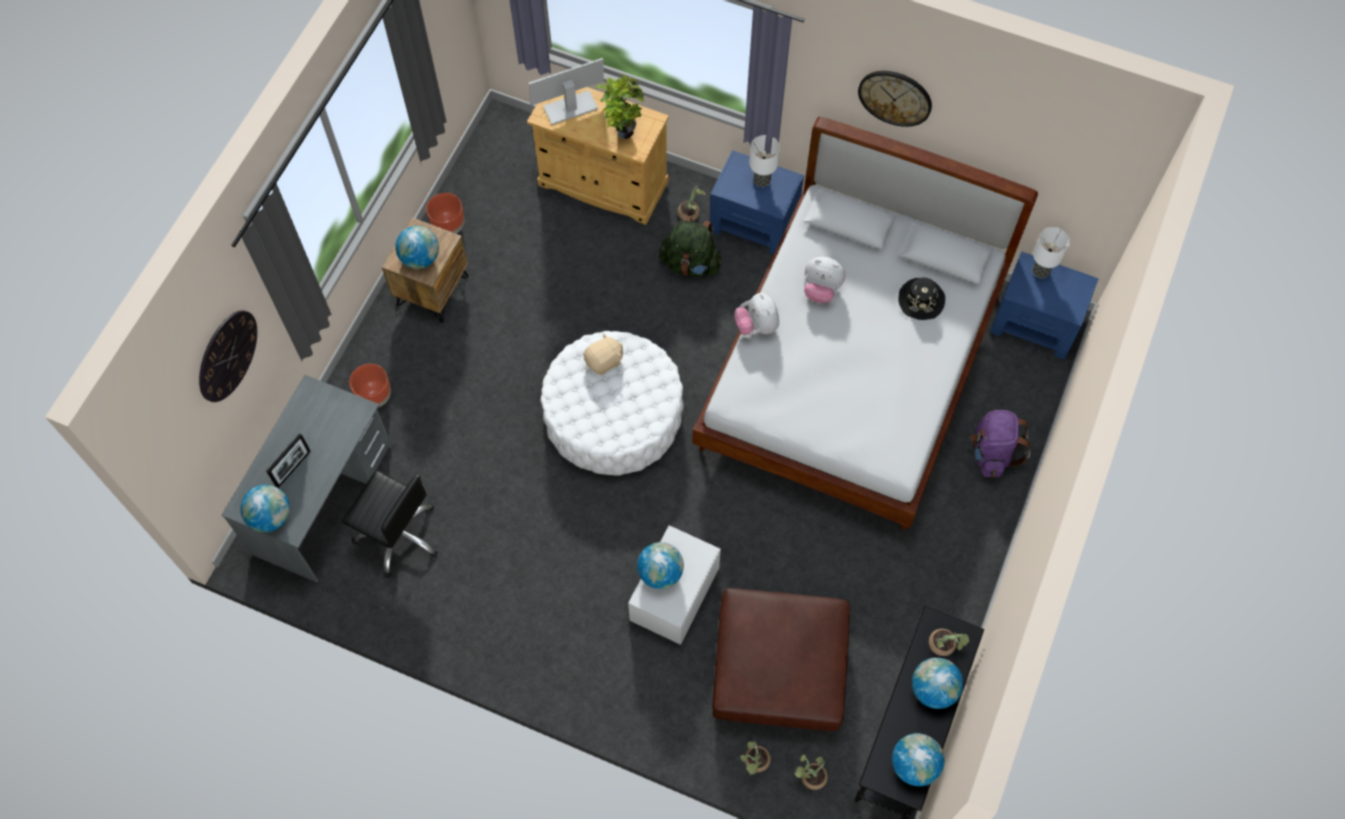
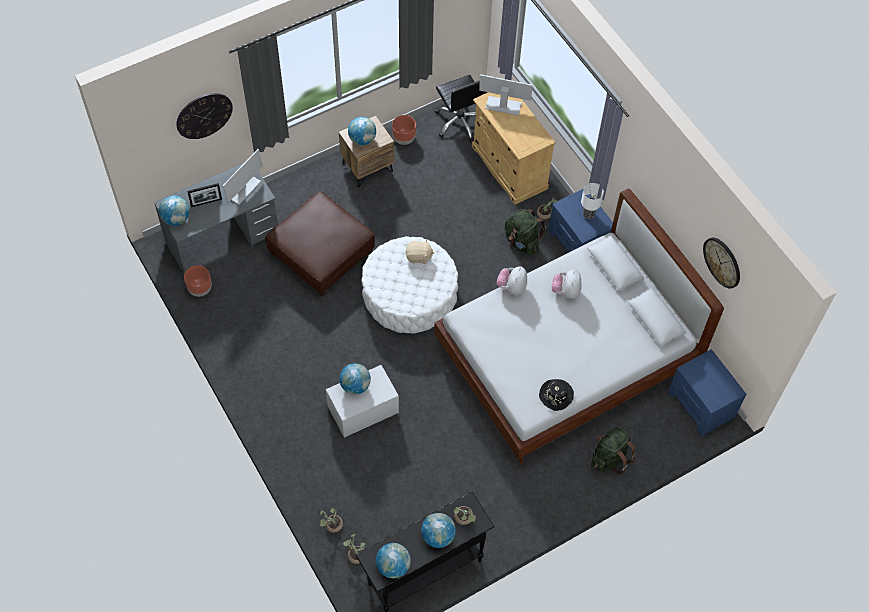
camera: 35 degrees right, 5 degrees down
black office chair [342,470,438,578] -> black office chair moved to [435,75,487,142]
brown planter [349,364,391,407] -> brown planter moved to [184,265,212,297]
potted plant [596,73,643,139] -> none
brown ottoman [712,588,850,731] -> brown ottoman moved to [265,191,375,297]
plush toy [804,257,845,303] -> plush toy turned 45 degrees clockwise [552,270,582,299]
wall clock [858,71,932,127] -> wall clock moved to [703,238,740,288]
black hat [898,278,945,320] -> black hat moved to [539,379,574,411]
purple backpack [970,410,1030,478] -> green backpack [591,427,636,475]
table lamp [1032,227,1070,278] -> none
none -> monitor [223,149,263,205]

